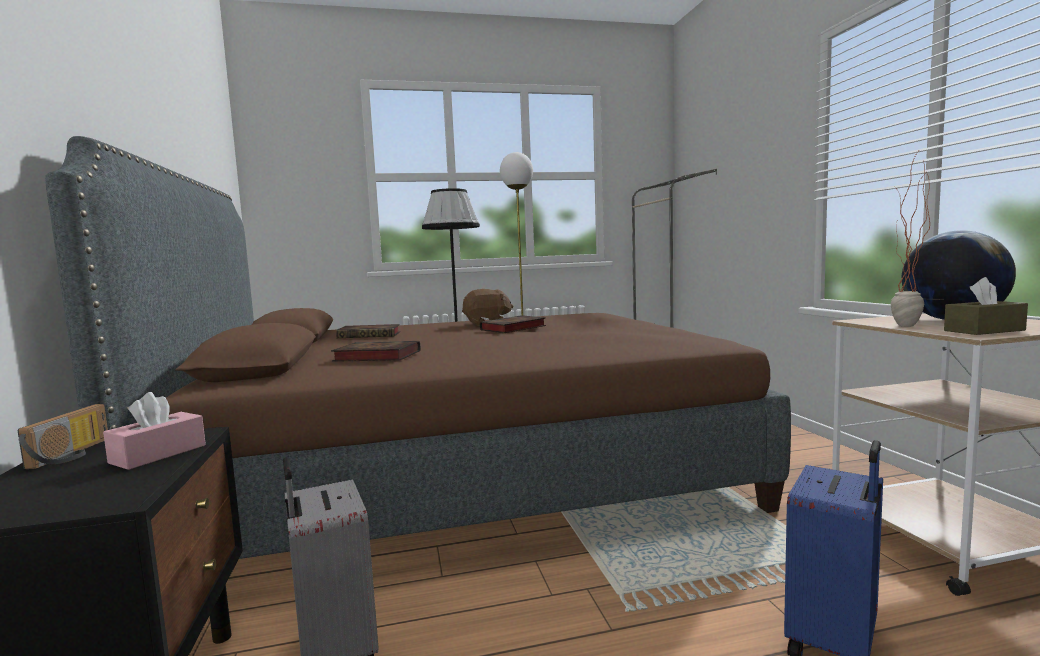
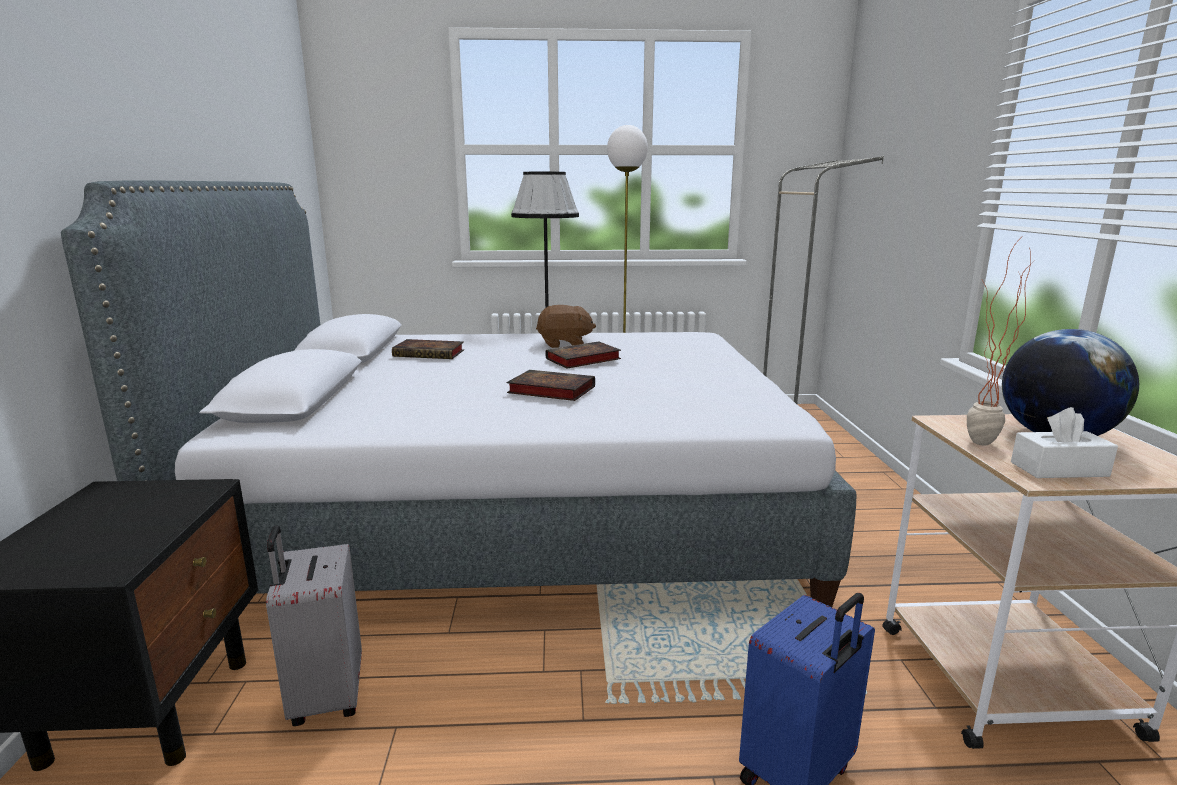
camera: 10 degrees right, 10 degrees up
radio [18,404,108,469] -> none
brown bed [45,136,791,559] -> grey bed [61,180,856,607]
pink tissue box [103,392,206,470] -> none
book [331,341,421,362] -> book moved to [506,370,595,401]
brown tissue box [944,277,1028,335] -> white tissue box [1011,407,1118,478]

